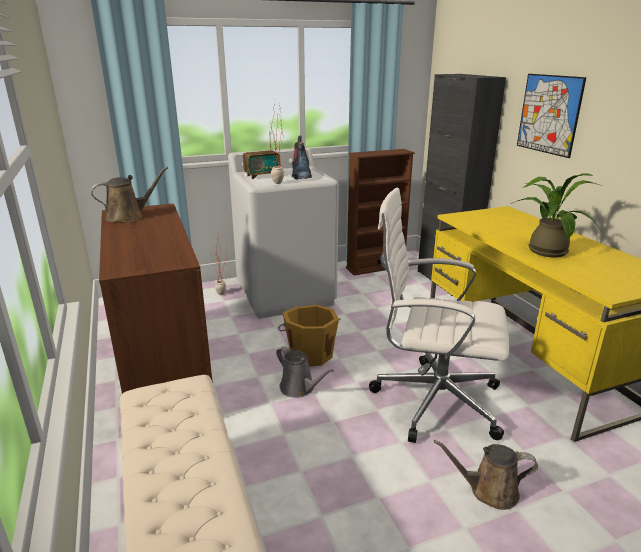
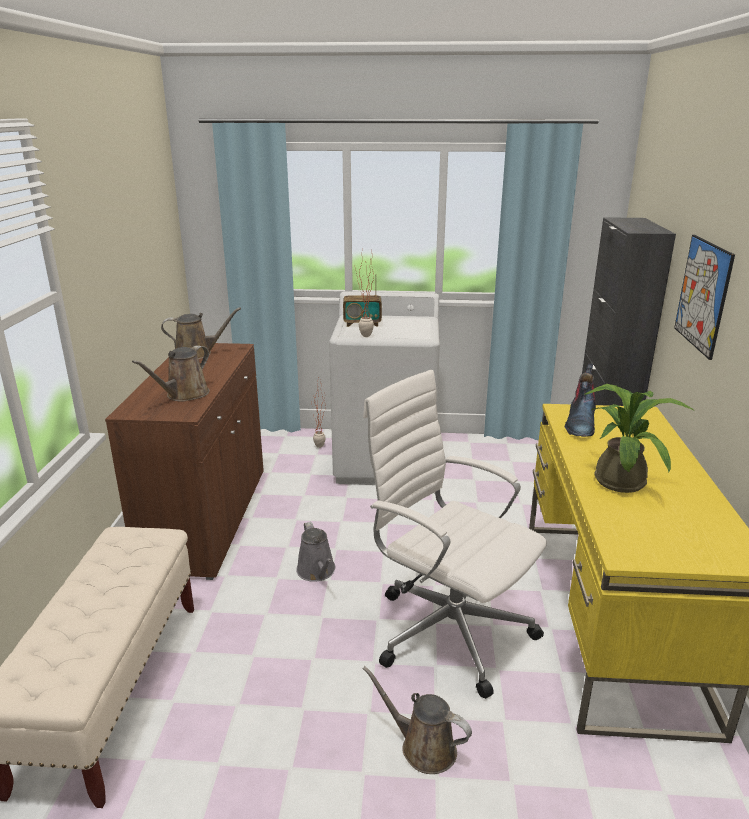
camera: 25 degrees right, 0 degrees up
orange bucket [278,305,341,367] -> none
boot [292,136,312,180] -> boot moved to [565,363,596,437]
brown bookcase [346,149,415,275] -> none
none -> brown watering can [132,345,210,401]

